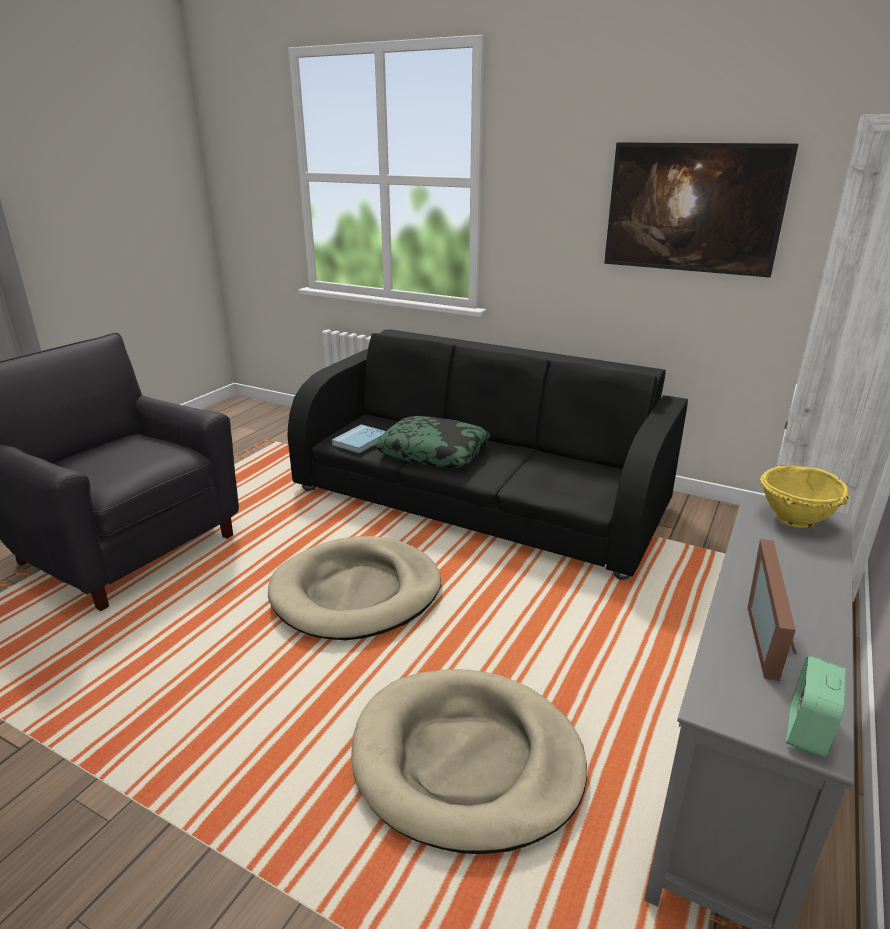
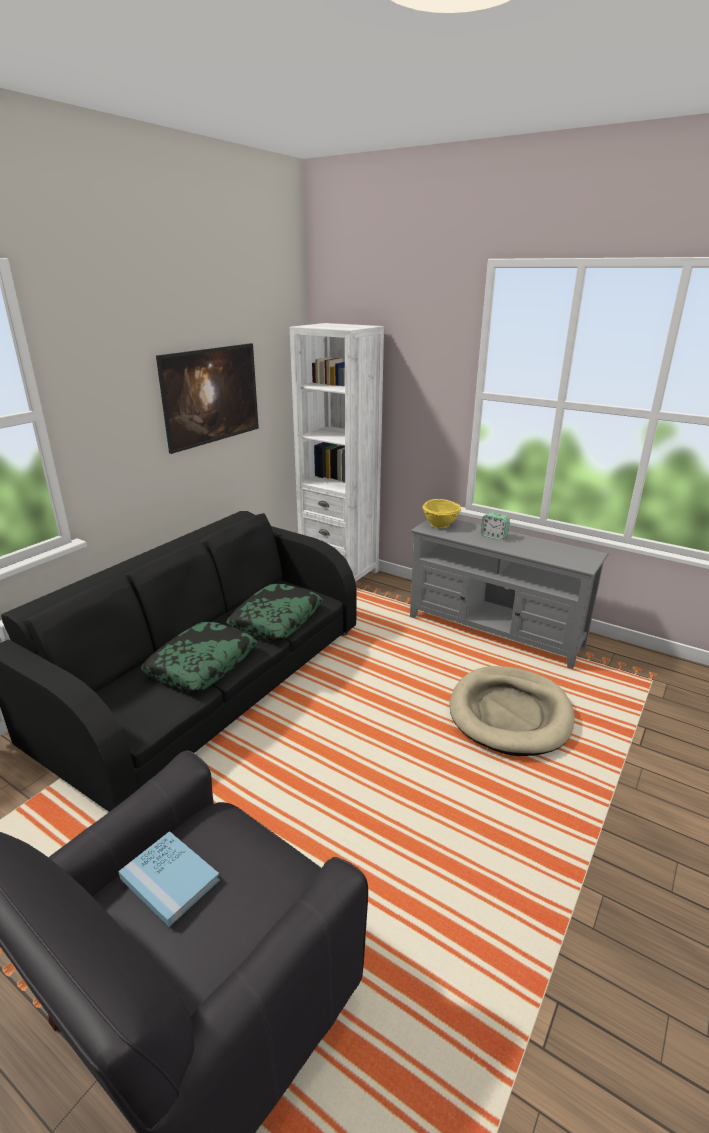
camera: 85 degrees left, 0 degrees up
beige dog bed [268,536,441,640] -> none
blue book [332,425,386,453] -> blue book moved to [118,831,220,927]
picture frame [748,539,797,681] -> none
alarm clock [786,655,846,758] -> alarm clock moved to [481,512,510,540]
none -> pillow [226,584,323,641]

